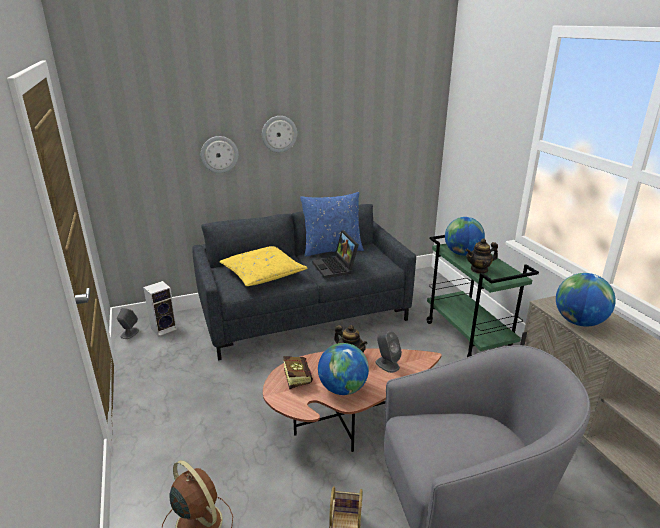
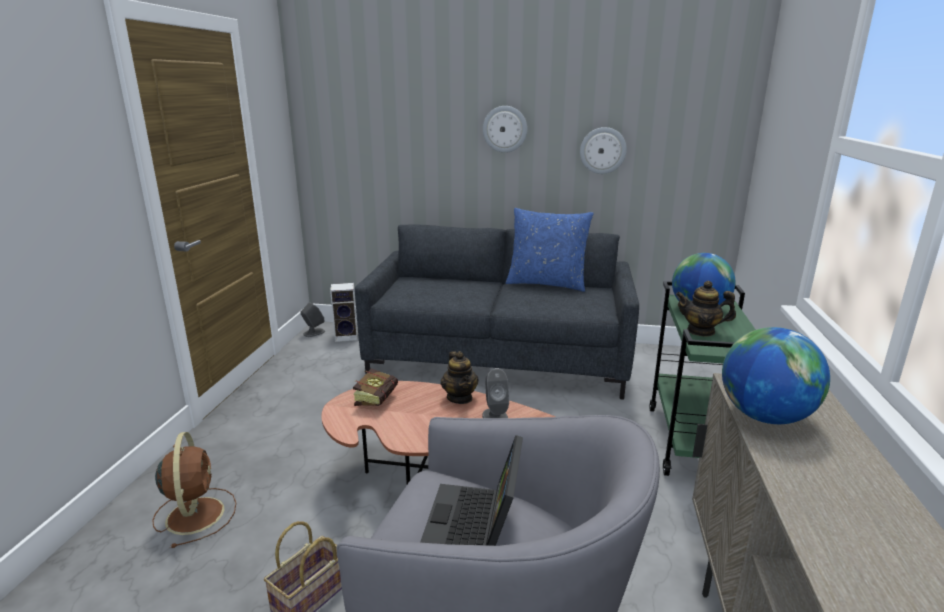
camera: 30 degrees right, 5 degrees down
wall clock [201,136,238,173] -> wall clock moved to [580,127,627,174]
yellow pillow [219,246,308,286] -> none
laptop [312,230,359,279] -> laptop moved to [420,435,523,546]
globe [318,343,369,395] -> none

